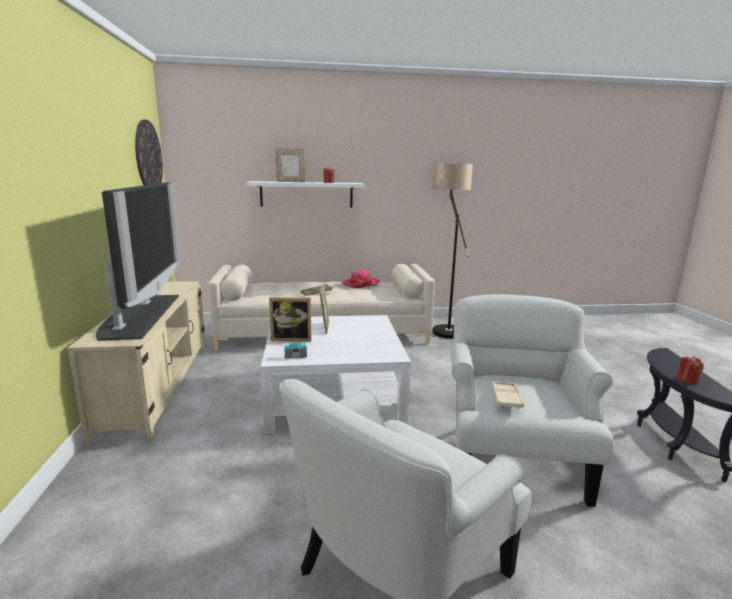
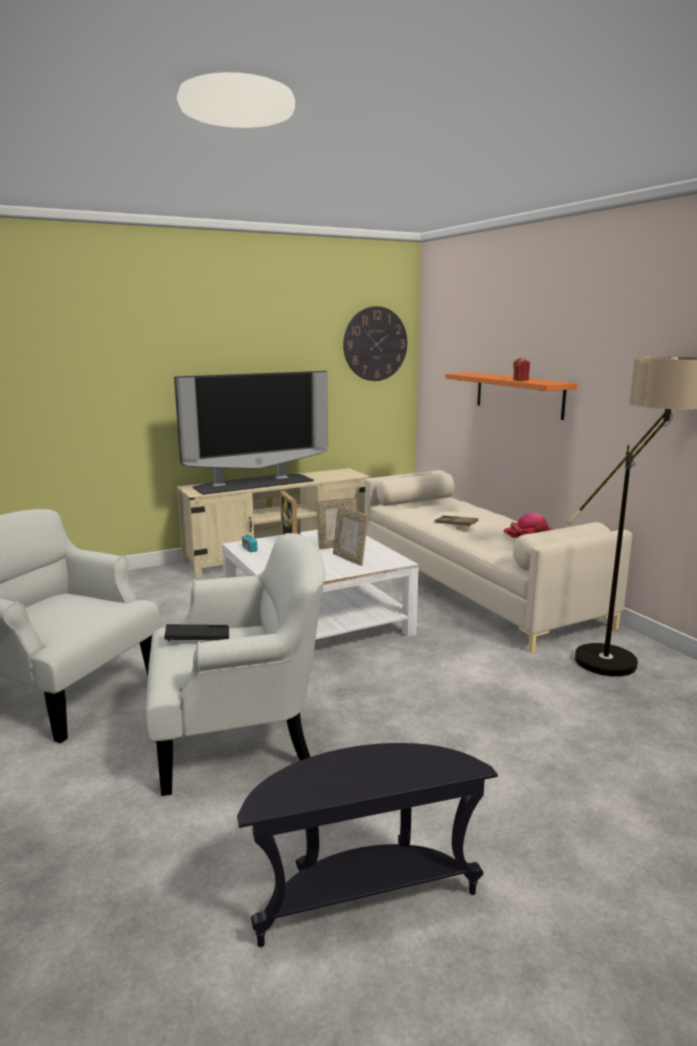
camera: 70 degrees right, 0 degrees up
white shelf [247,181,365,208] -> orange shelf [445,372,577,420]
picture frame [275,148,305,182] -> picture frame moved to [333,506,368,566]
beige tray [492,381,524,409] -> black tray [164,624,229,641]
red candle [677,356,704,384] -> none

